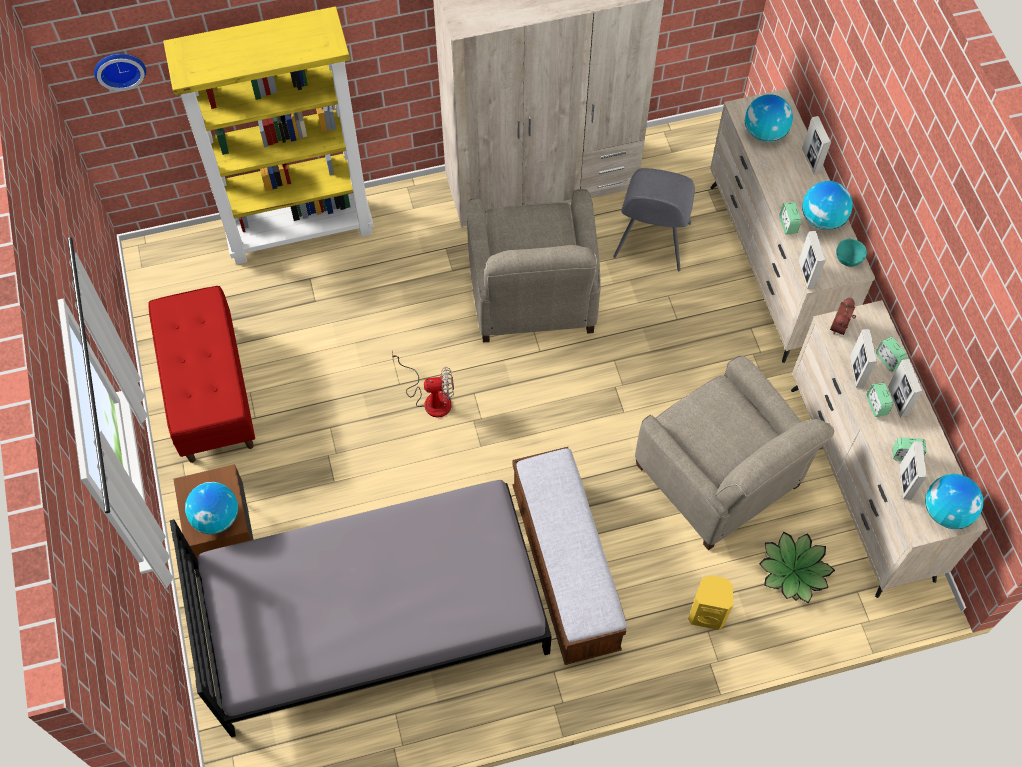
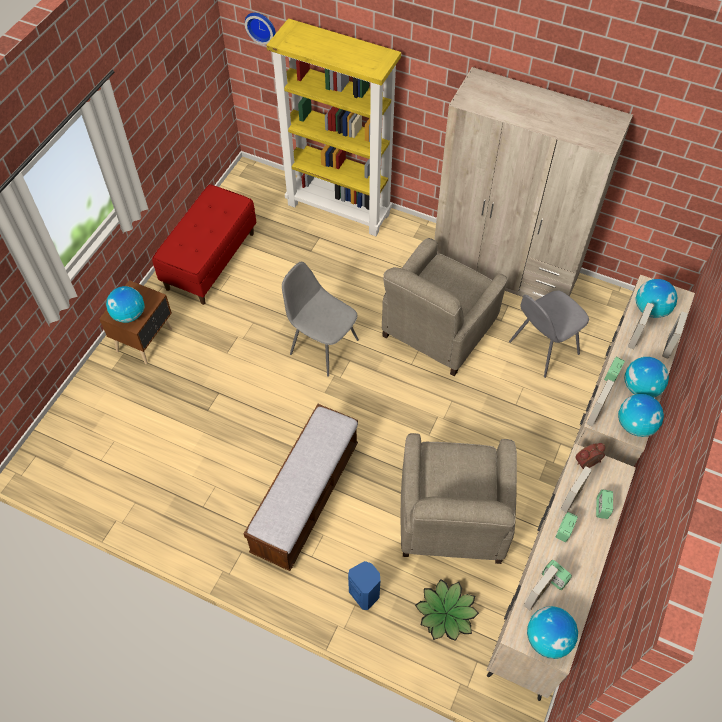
camera: 40 degrees right, 5 degrees down
grey bed [170,480,552,737] -> none
fan [392,352,454,417] -> grey chair [282,262,359,377]
yellow speaker [688,575,733,630] -> blue speaker [348,561,380,610]
turquoise bowl [836,239,867,267] -> globe [618,394,664,437]
picture frame [888,359,923,417] -> picture frame moved to [628,303,654,349]

